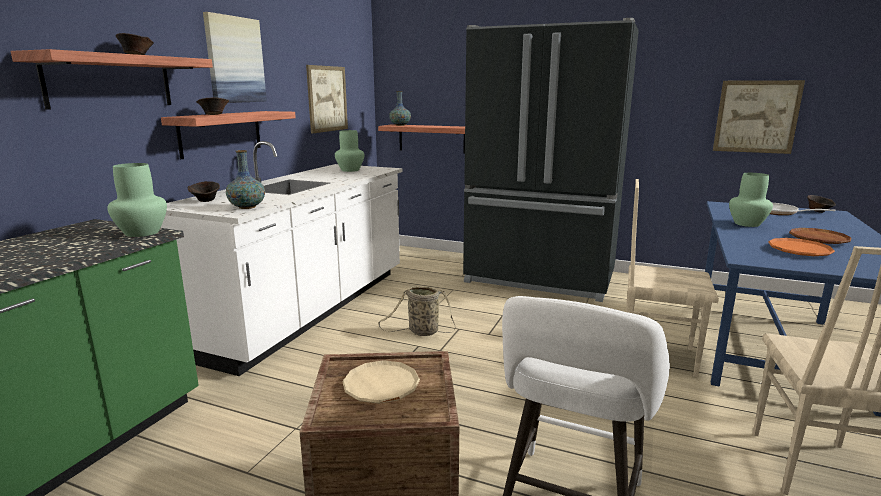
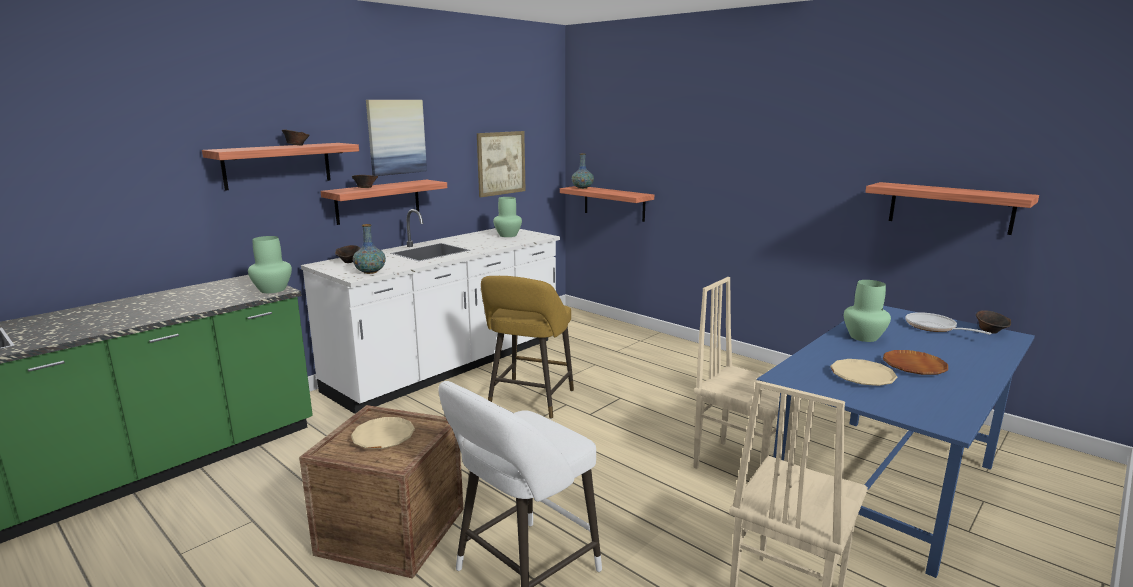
camera: 20 degrees right, 0 degrees up
basket [378,286,455,336] -> yellow stool [481,276,574,419]
black fridge [463,18,639,302] -> none
picture [713,80,805,154] -> shelf [865,182,1039,235]
orange plate [768,238,835,256] -> beige plate [830,359,898,386]

